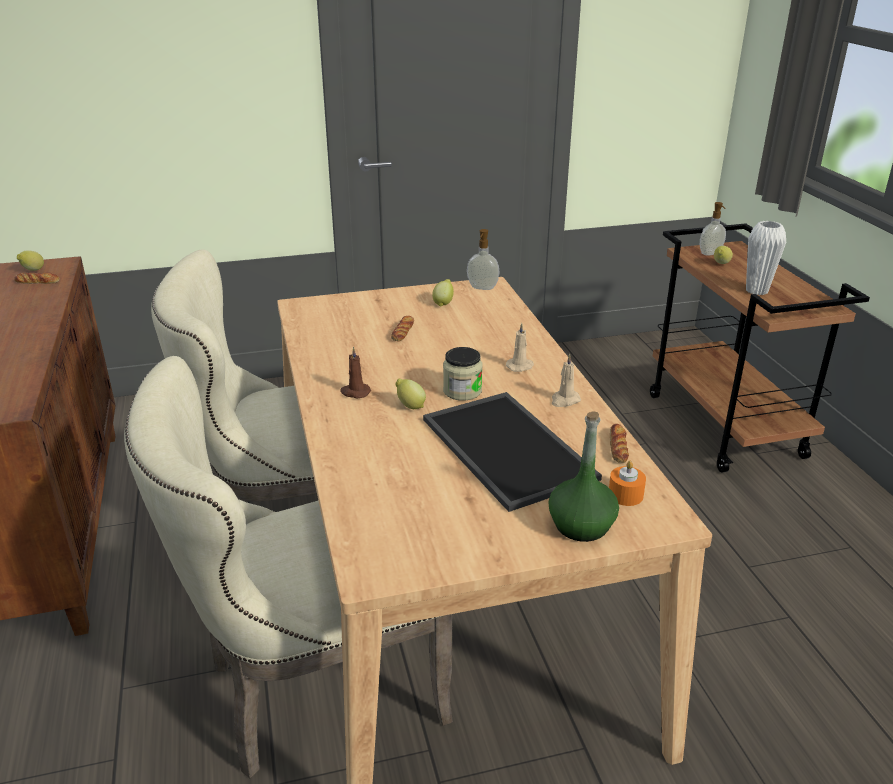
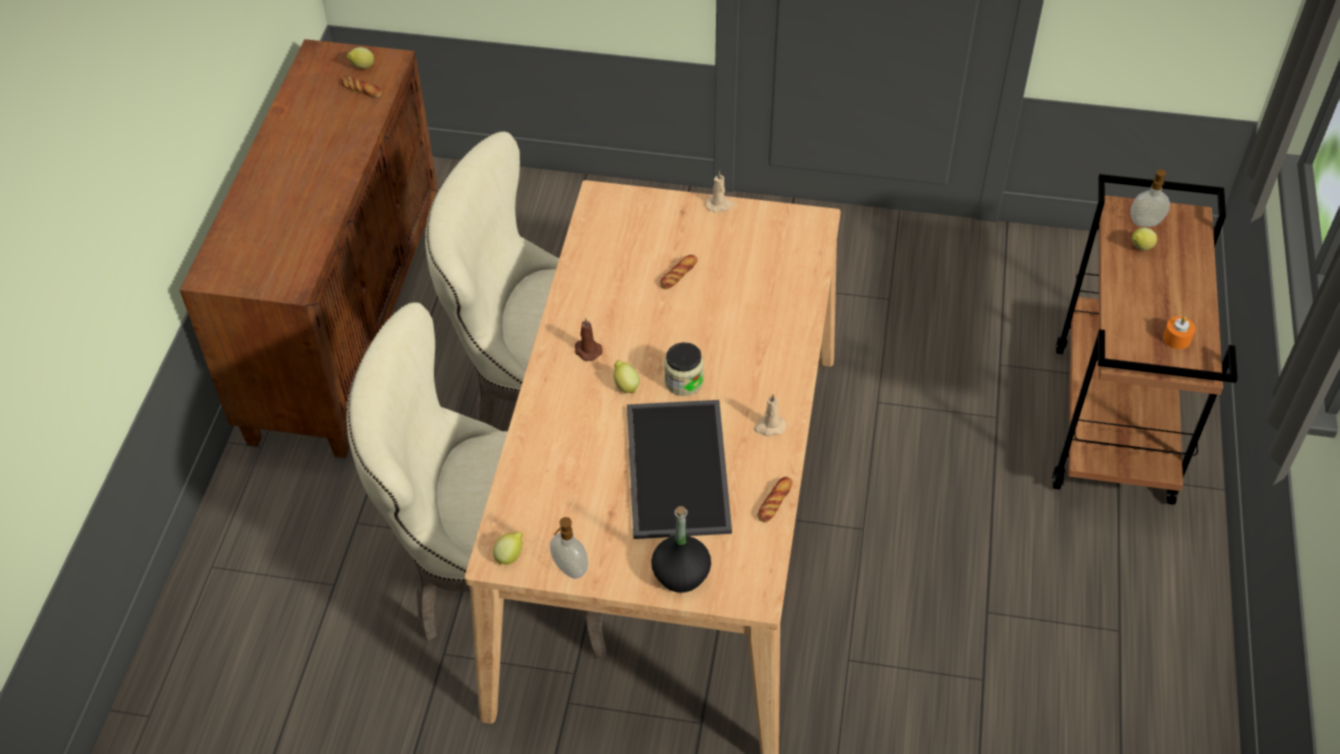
camera: 25 degrees right, 20 degrees up
lemon [432,279,454,307] -> lemon moved to [493,531,523,565]
soap dispenser [467,229,500,290] -> soap dispenser moved to [550,517,588,579]
beige candle [506,323,534,372] -> beige candle moved to [705,171,734,212]
green bottle [548,411,619,542] -> black bottle [651,506,711,593]
orange candle [609,461,646,506] -> orange candle moved to [1163,316,1195,349]
white vase [746,221,786,295] -> none

